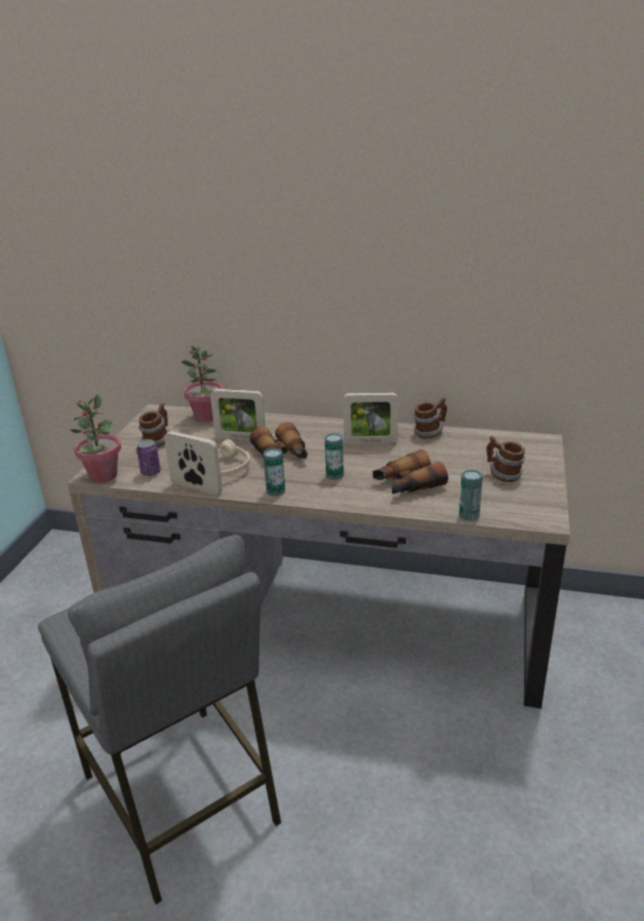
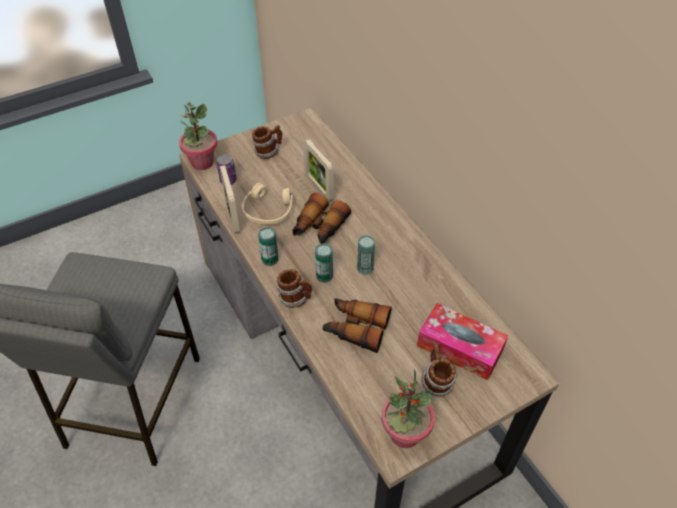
camera: 45 degrees right, 20 degrees up
potted plant [181,346,223,422] -> potted plant moved to [382,370,435,448]
picture frame [343,392,398,444] -> none
mug [414,397,447,439] -> mug moved to [276,269,312,308]
can [459,469,483,521] -> can moved to [357,235,375,274]
none -> tissue box [417,303,508,380]

